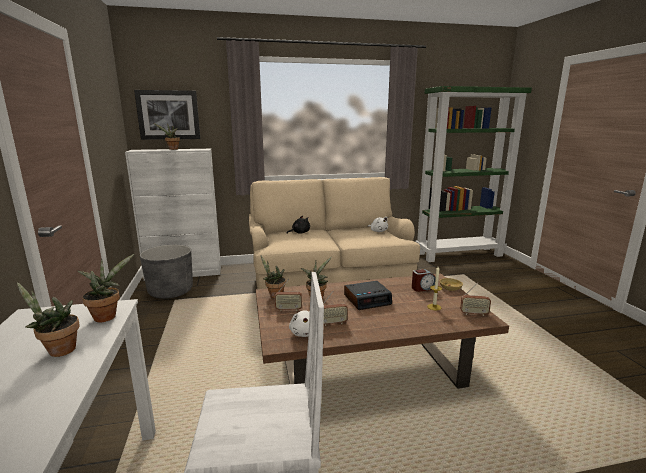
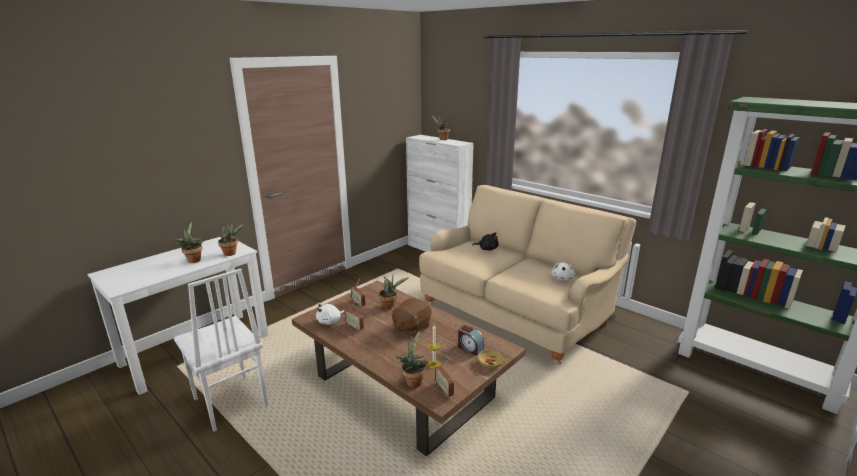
camera: 55 degrees right, 5 degrees up
picture [134,90,201,140] -> none
grey planter [140,245,193,299] -> none
potted plant [261,255,286,298] -> potted plant moved to [395,331,428,388]
alarm clock [344,281,392,310] -> brown plush toy [391,298,431,337]

